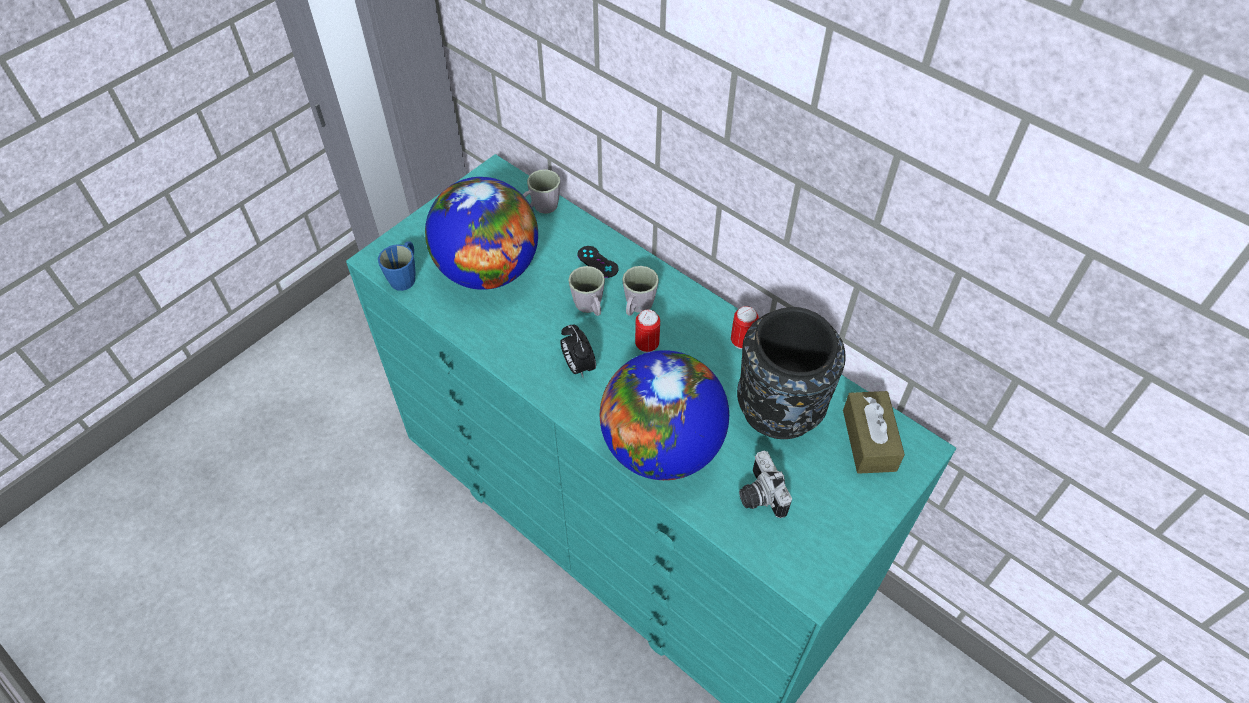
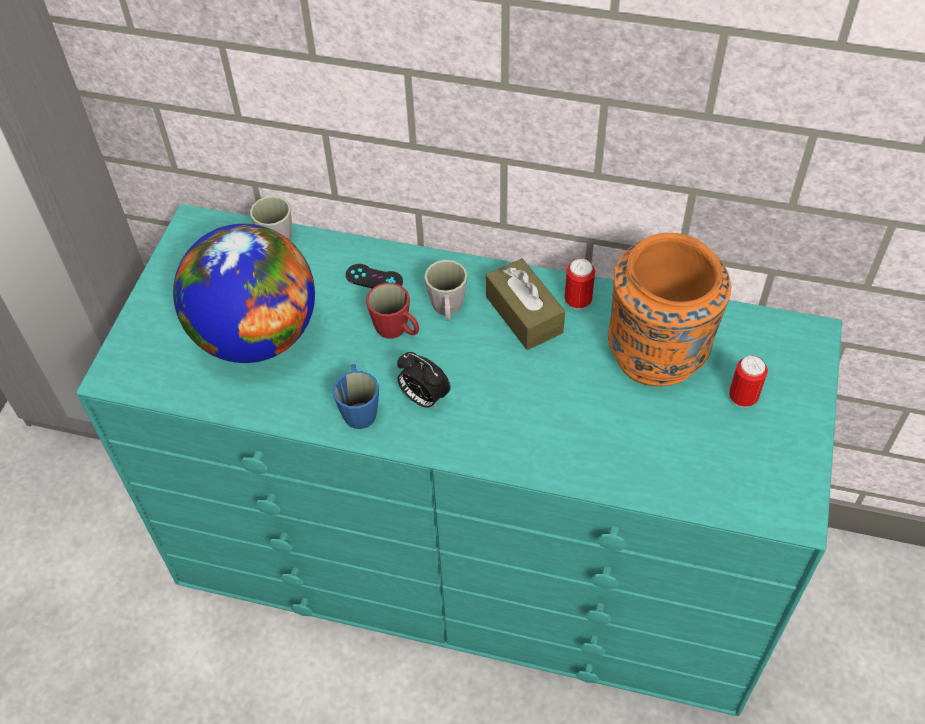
camera: 25 degrees left, 0 degrees up
blue mug [378,241,415,291] -> blue mug moved to [333,364,379,429]
grey mug [568,266,605,316] -> red mug [366,283,419,339]
globe [600,350,729,480] -> none
can [635,309,660,353] -> can moved to [729,355,768,407]
black vase [737,307,845,439] -> orange vase [608,233,731,386]
camera [739,451,792,518] -> none
brown tissue box [843,391,905,474] -> brown tissue box moved to [486,258,565,350]

